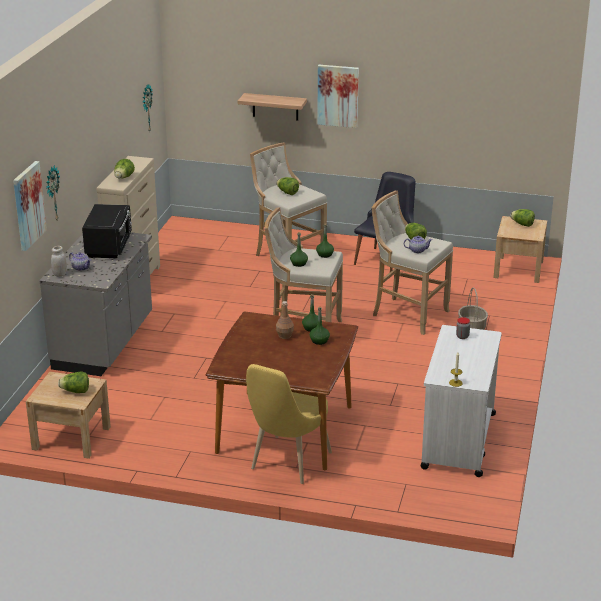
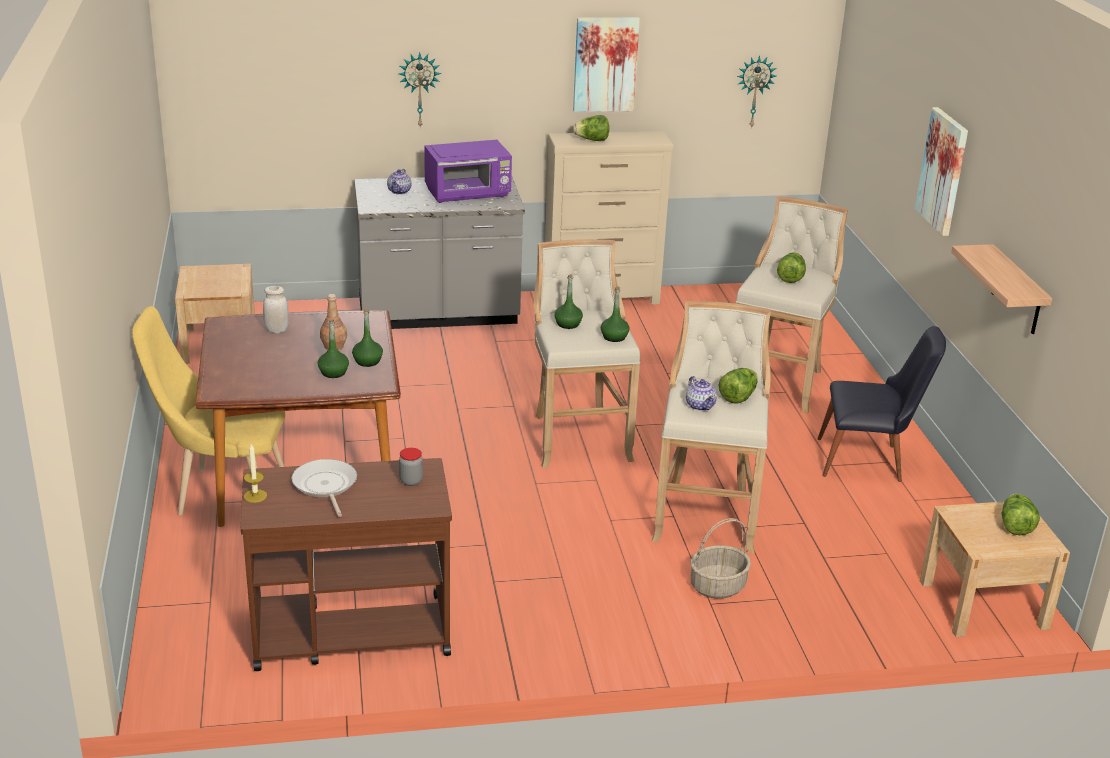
camera: 65 degrees right, 0 degrees up
picture [13,161,47,251] -> picture moved to [573,17,640,112]
white jar [51,246,67,277] -> white jar moved to [263,286,289,333]
lettuce [58,372,89,393] -> none
black microwave [82,204,132,259] -> purple microwave [424,140,512,203]
shelf [238,93,307,121] -> shelf moved to [951,244,1053,334]
white cart [420,325,502,477] -> brown cart [241,458,452,671]
none -> frying pan [292,459,357,517]

